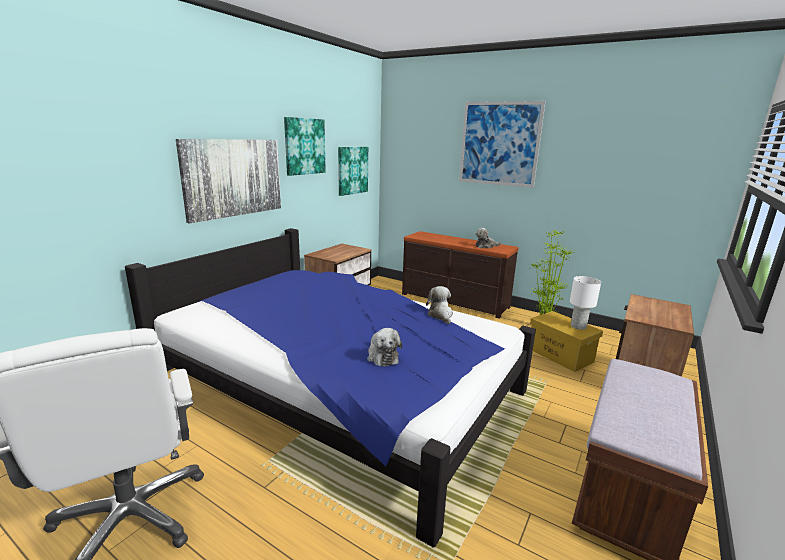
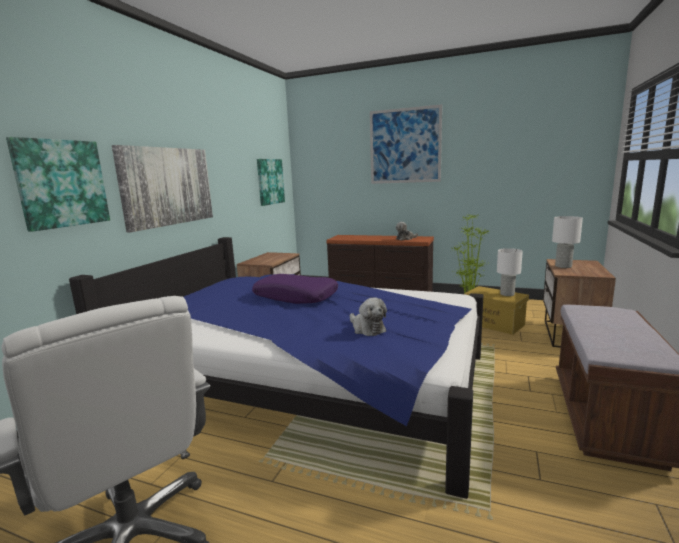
camera: 10 degrees left, 5 degrees down
picture [284,117,326,176] -> picture moved to [6,137,110,232]
plush toy [426,286,453,324] -> none
none -> purple pillow [252,274,338,304]
none -> white table lamp [552,216,583,268]

